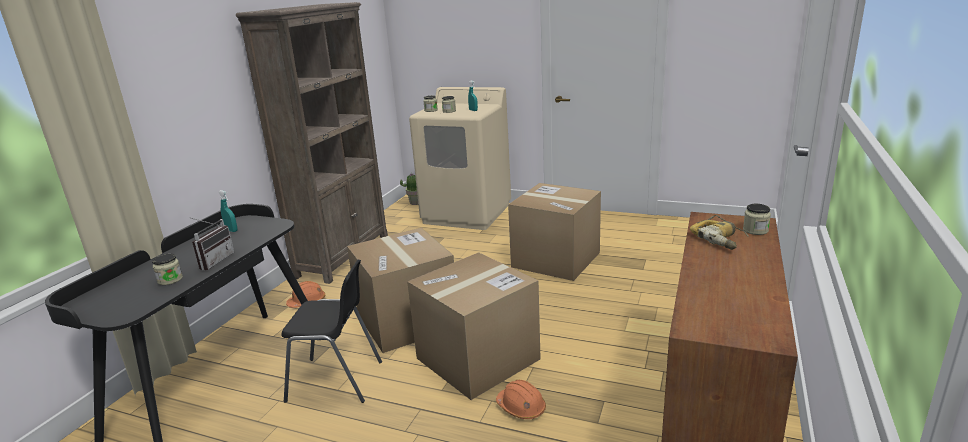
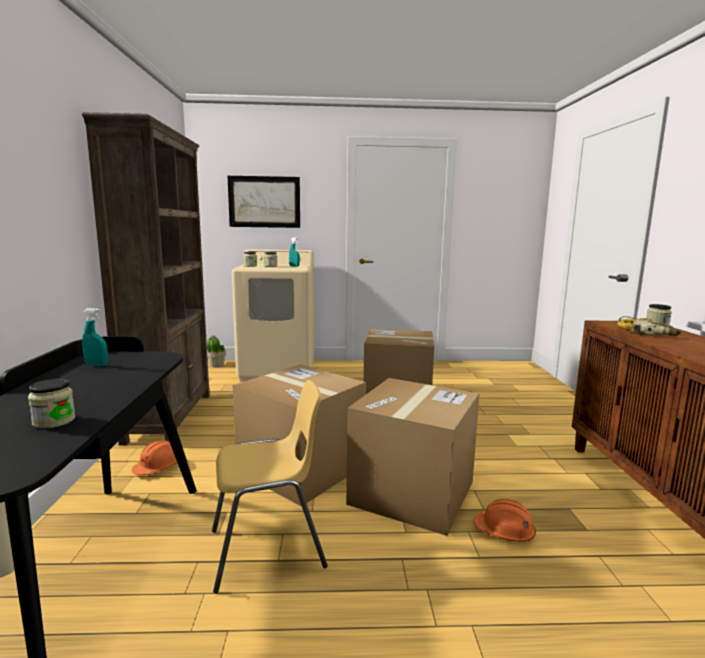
camera: 25 degrees left, 10 degrees down
radio [189,217,234,271] -> none
black chair [282,260,382,403] -> yellow chair [212,380,328,593]
none -> picture [227,176,300,228]

